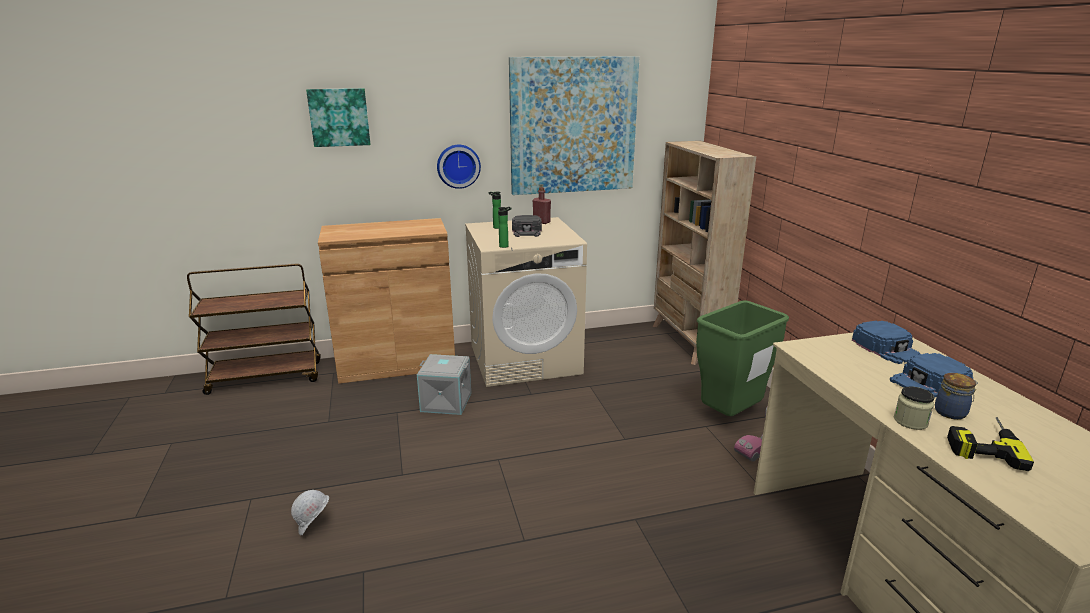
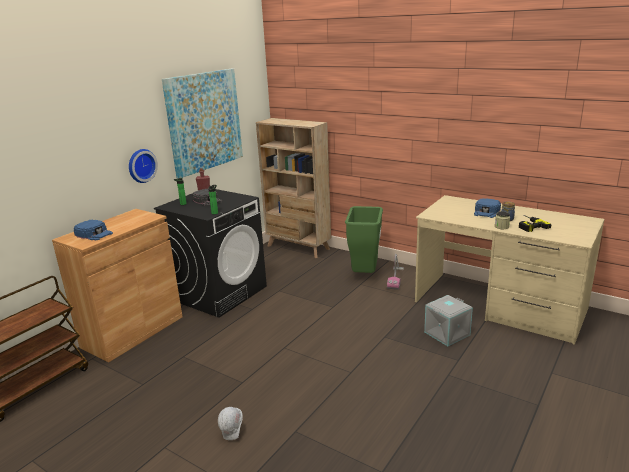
camera: 40 degrees left, 0 degrees up
picture [306,88,370,147] -> none
grey storage box [417,354,471,415] -> grey storage box moved to [424,295,473,346]
beige washing machine [465,217,587,387] -> black washing machine [154,189,267,318]
blue cap [852,321,921,364] -> blue cap moved to [74,220,113,240]

